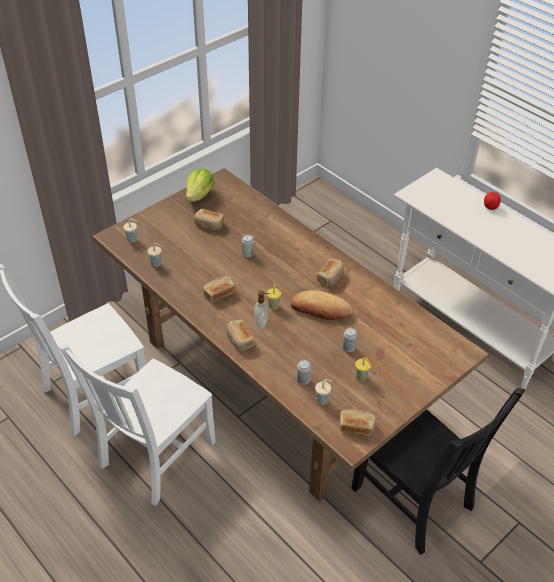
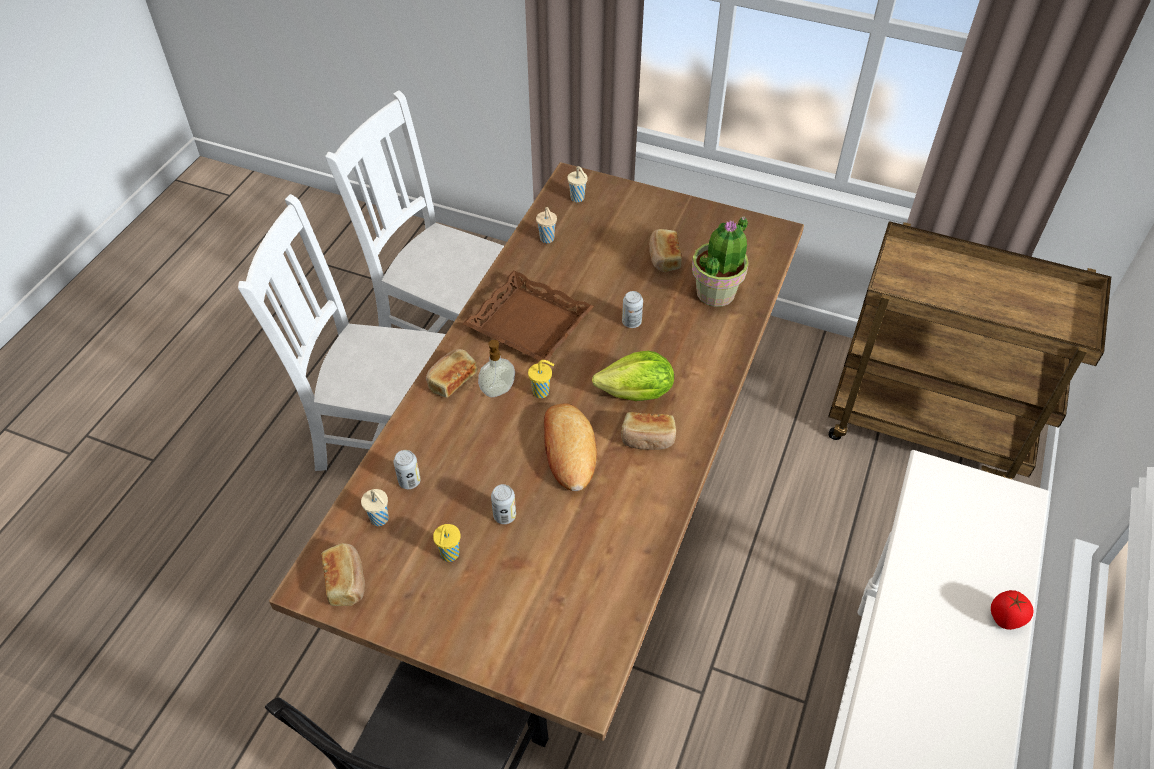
camera: 65 degrees right, 5 degrees up
lettuce [186,169,214,202] -> lettuce moved to [592,351,674,401]
bread [203,276,236,302] -> brown tray [463,270,594,363]
none -> potted plant [692,216,749,307]
none -> brown cart [828,221,1111,479]

